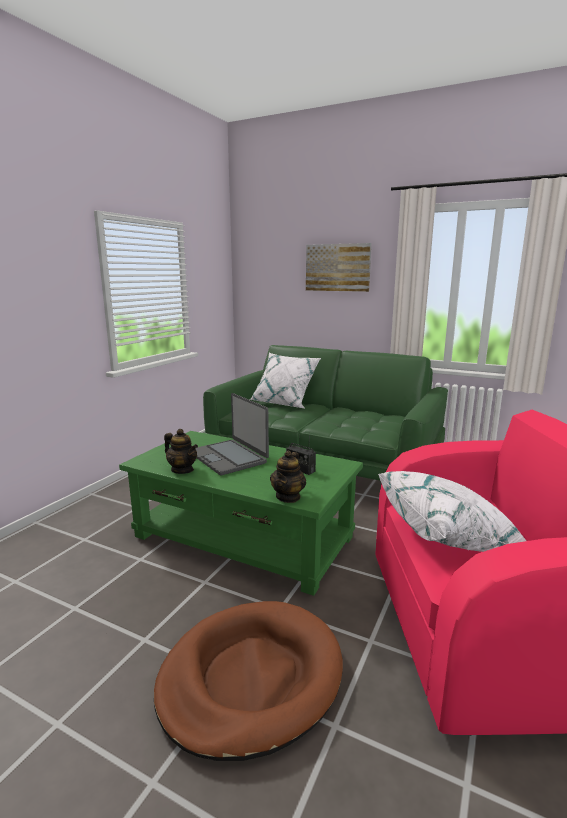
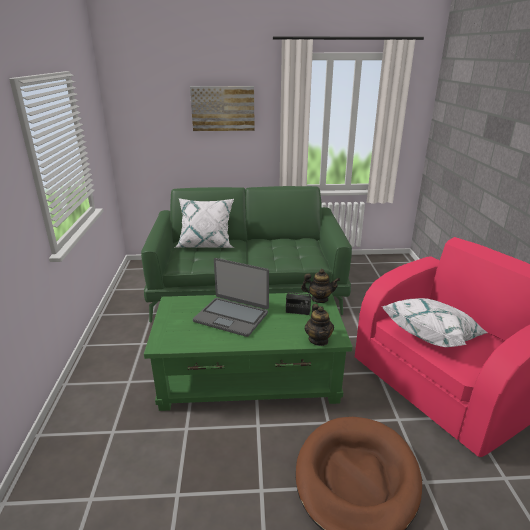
camera: 30 degrees left, 10 degrees up
teapot [164,429,198,474] -> teapot moved to [301,269,340,303]

